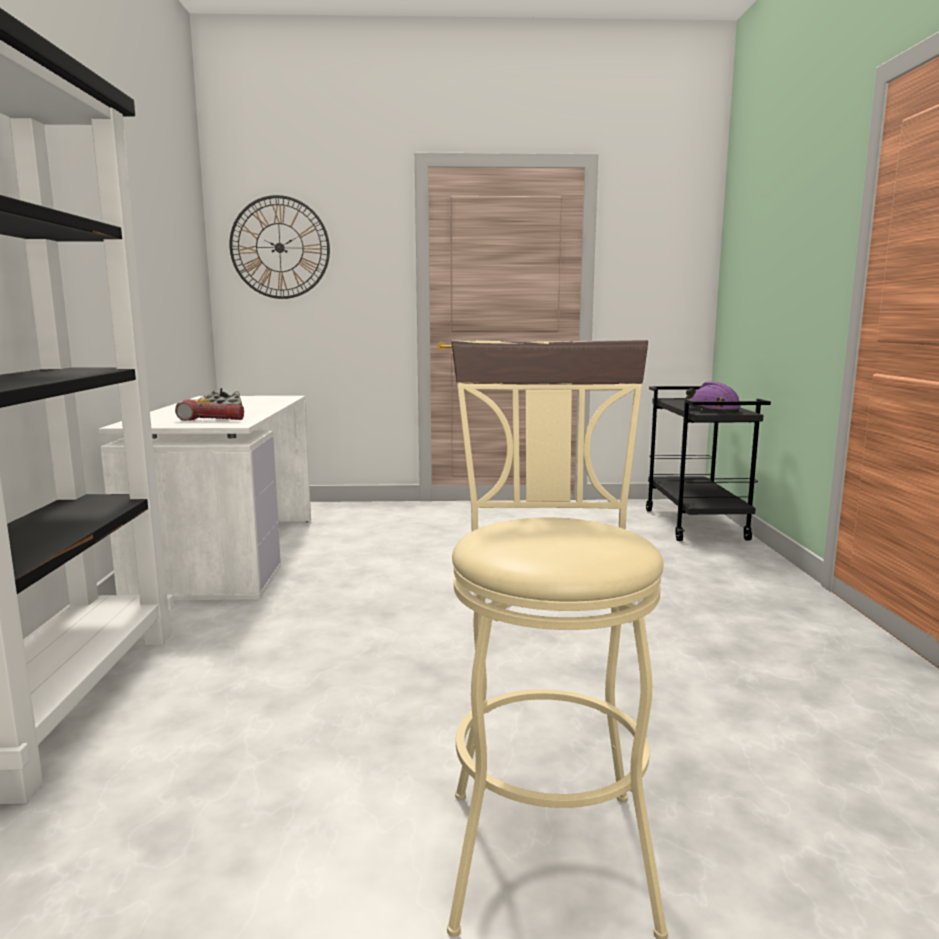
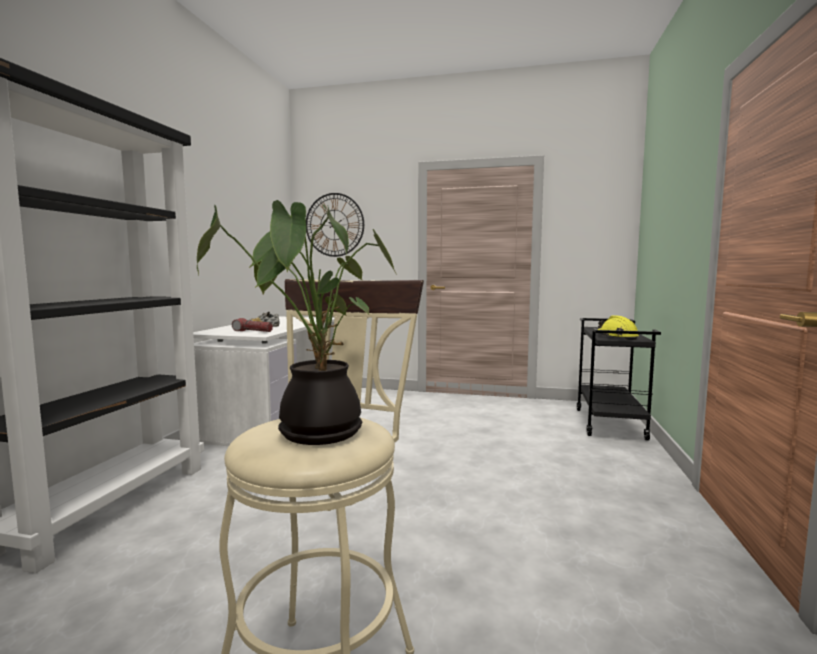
camera: 15 degrees right, 5 degrees down
purple hard hat [686,382,741,413] -> yellow hard hat [597,315,639,340]
none -> potted plant [197,200,396,445]

